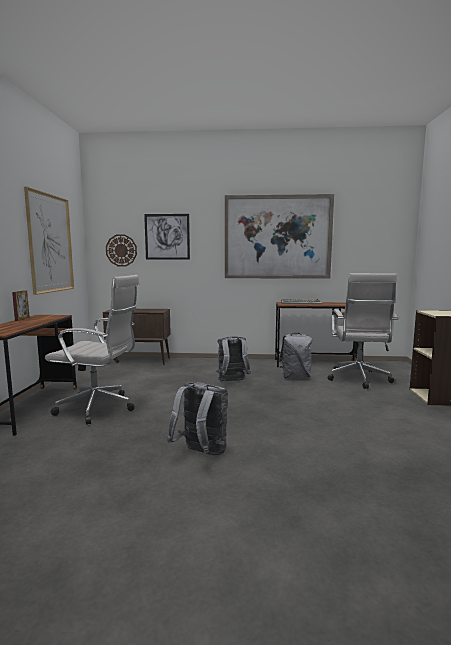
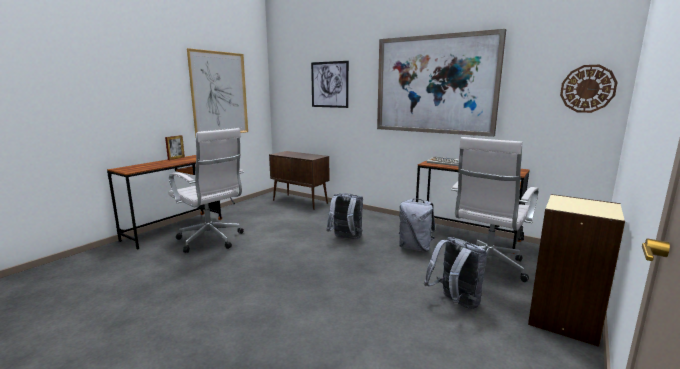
camera: 30 degrees right, 5 degrees up
wall clock [106,234,137,266] -> wall clock moved to [560,65,618,113]
grey backpack [167,382,228,456] -> grey backpack moved to [424,237,487,309]

